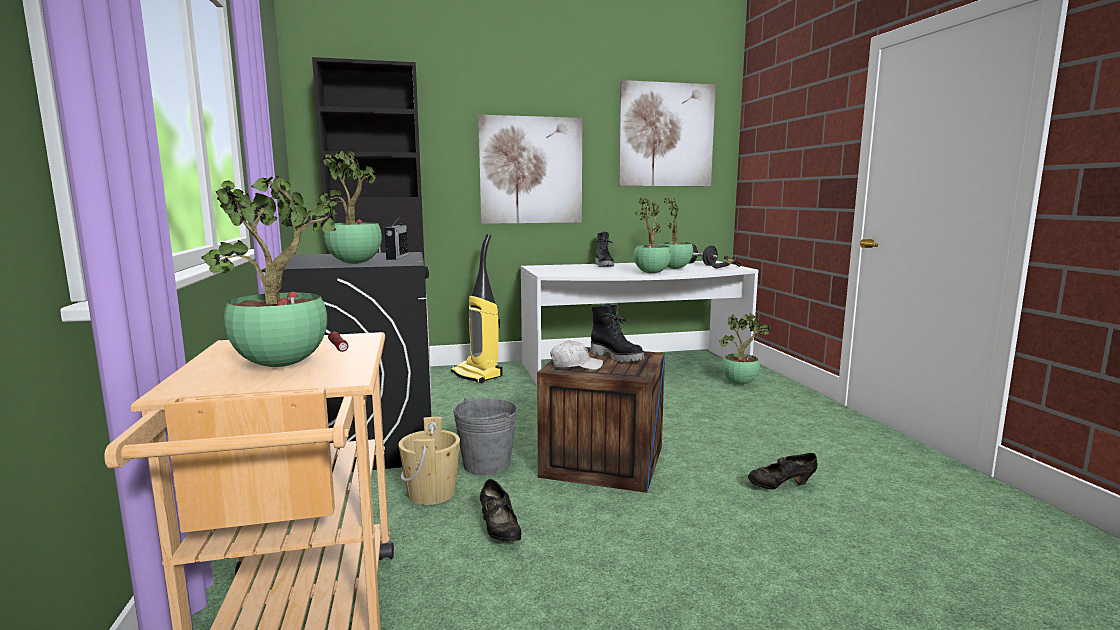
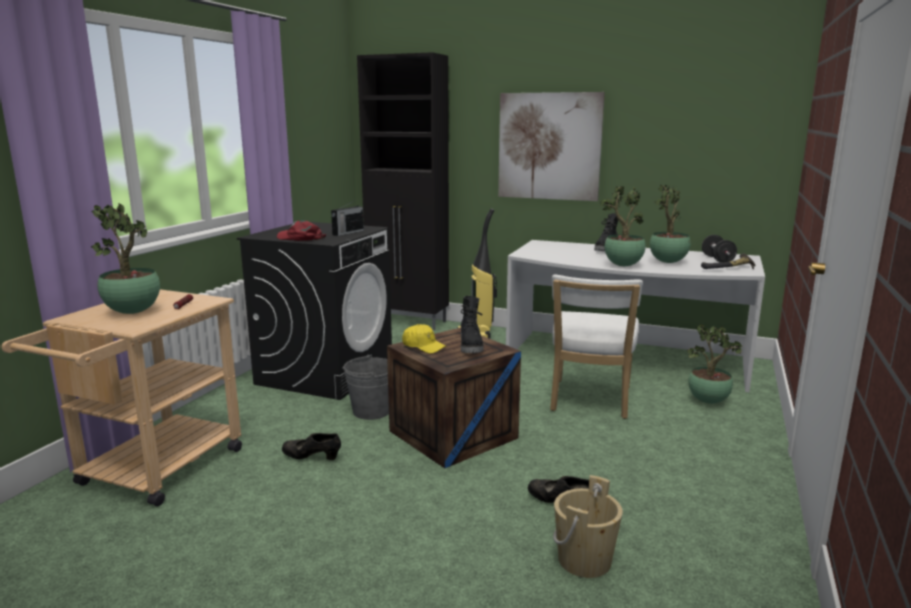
camera: 35 degrees right, 5 degrees up
potted plant [319,150,382,264] -> red cap [277,220,326,241]
beige bucket [398,417,460,505] -> beige bucket moved to [553,475,623,578]
black shoe [480,479,521,542] -> black shoe turned 90 degrees clockwise [282,433,341,460]
white cap [550,341,603,370] -> yellow cap [402,324,447,354]
picture [618,80,716,186] -> none
none -> white chair [550,275,643,419]

